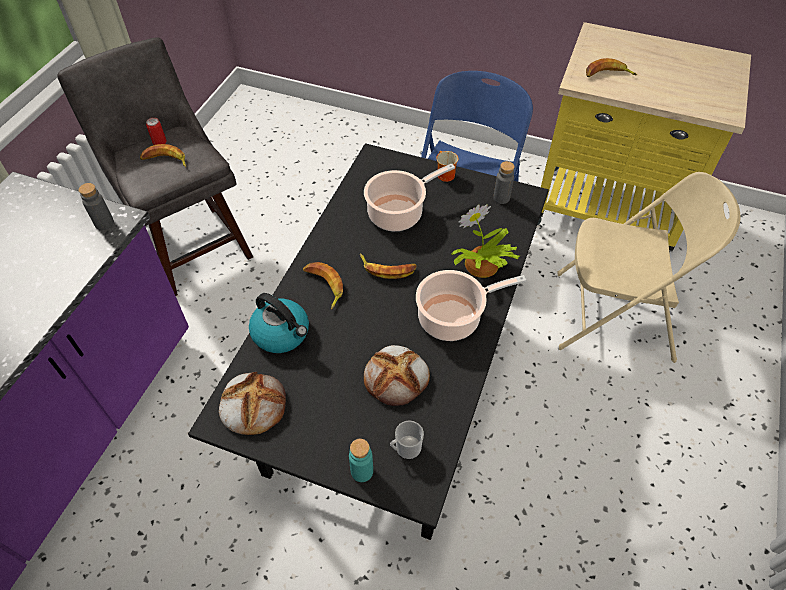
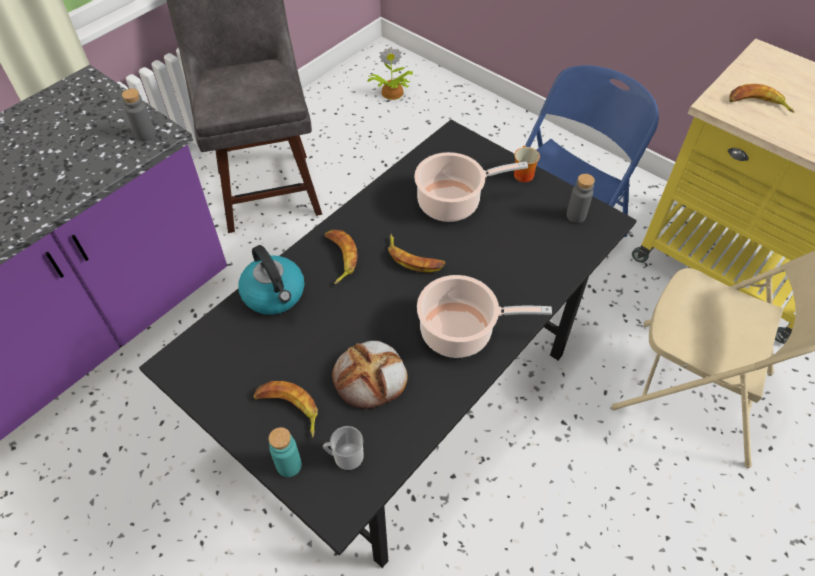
camera: 20 degrees right, 0 degrees up
banana [140,144,186,167] -> banana moved to [253,381,318,438]
can [146,118,166,145] -> none
bread [219,372,286,435] -> none
potted plant [451,204,520,278] -> potted plant moved to [367,47,413,100]

